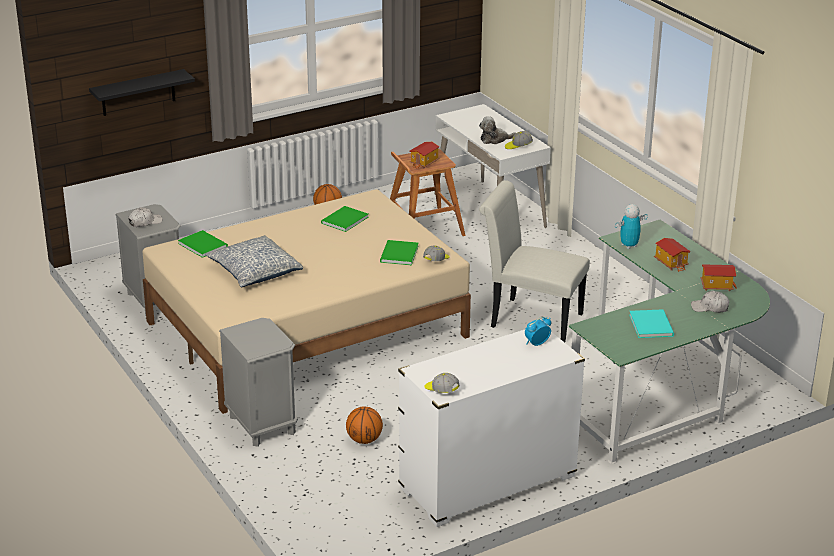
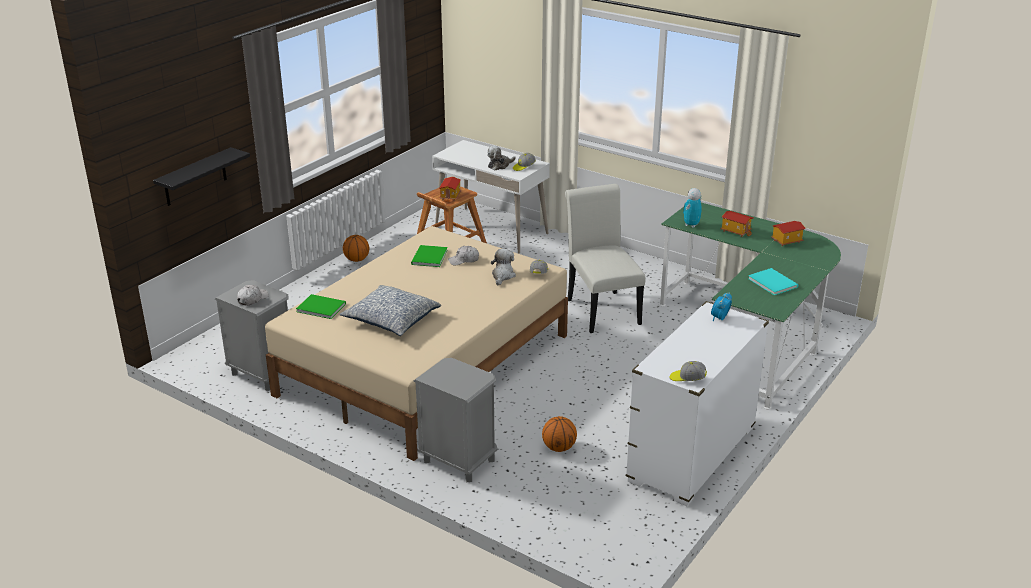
camera: 25 degrees left, 0 degrees up
green book [380,240,419,265] -> plush toy [491,249,516,285]
white chair [479,180,590,342] -> white chair turned 75 degrees clockwise [565,184,646,333]
white cap [691,291,729,313] -> white cap moved to [448,246,479,265]

